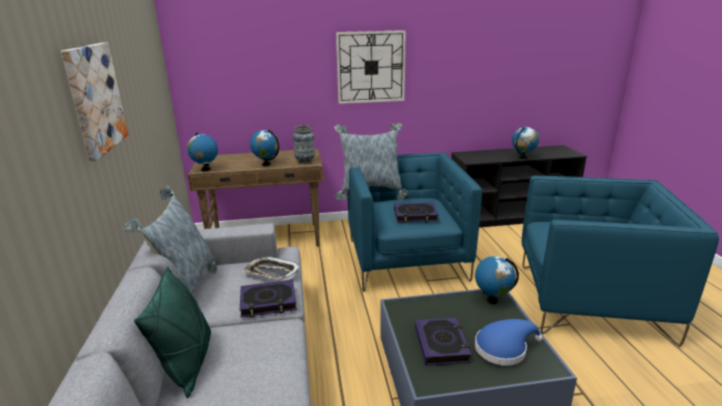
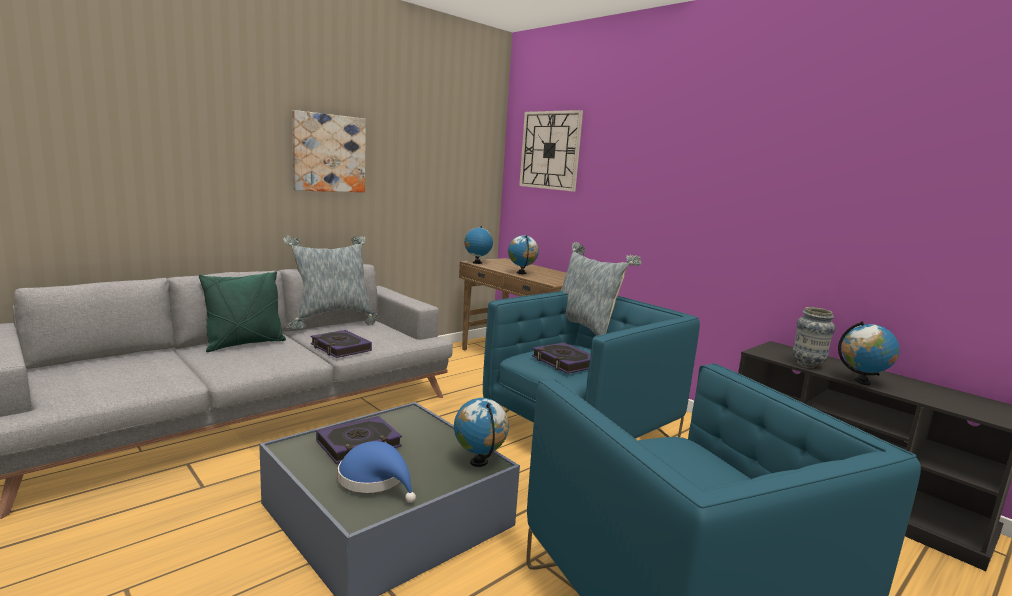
camera: 55 degrees right, 10 degrees down
tray [243,256,300,280] -> none
vase [293,125,315,164] -> vase moved to [792,307,835,369]
wall clock [336,30,406,104] -> wall clock moved to [519,110,583,192]

